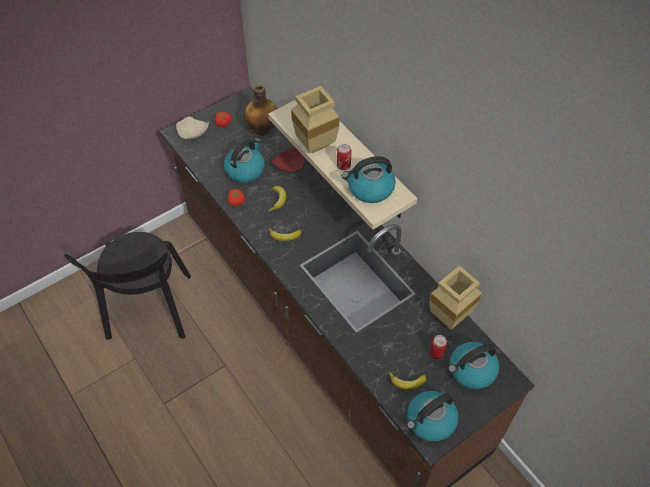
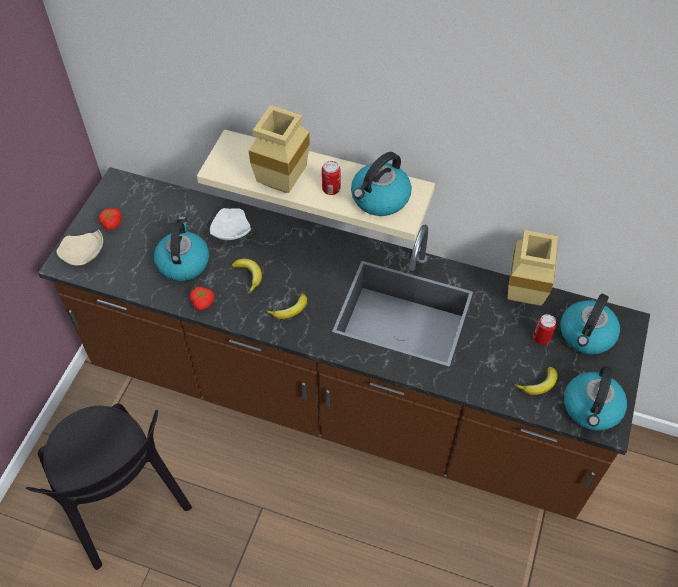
camera: 35 degrees left, 0 degrees up
bottle [243,85,278,136] -> none
red plate [272,148,306,172] -> white plate [210,208,251,240]

